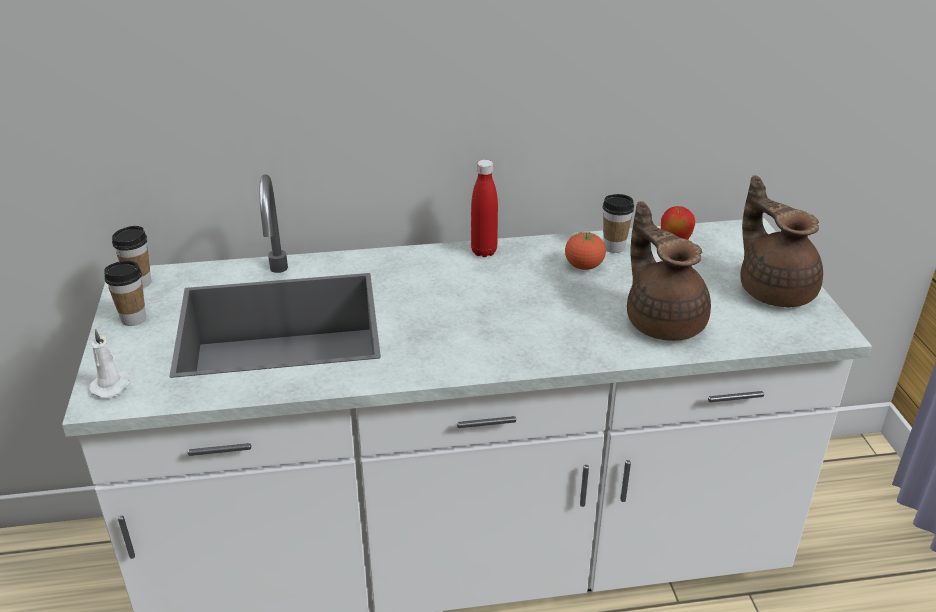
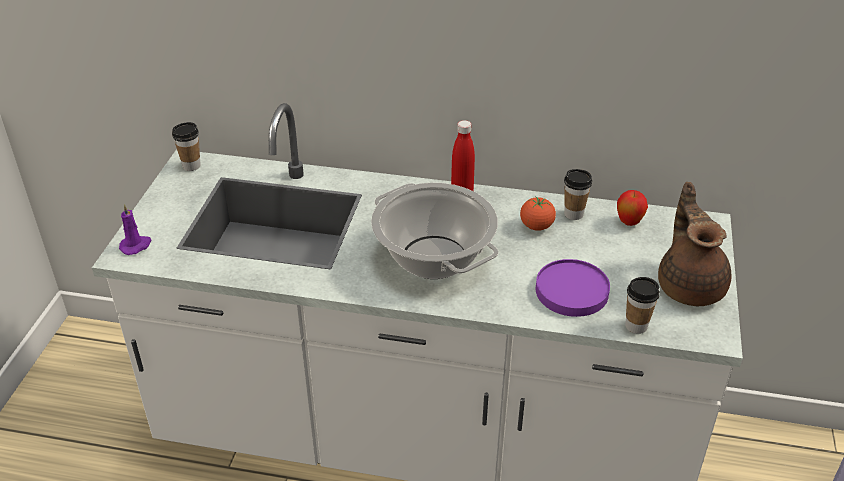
camera: 20 degrees right, 5 degrees up
white candle [89,329,131,399] -> purple candle [119,204,152,255]
cup [104,260,146,326] -> cup moved to [625,277,660,334]
brown teapot [627,201,711,341] -> purple plate [536,259,610,317]
none -> cooking pot [371,183,499,279]

